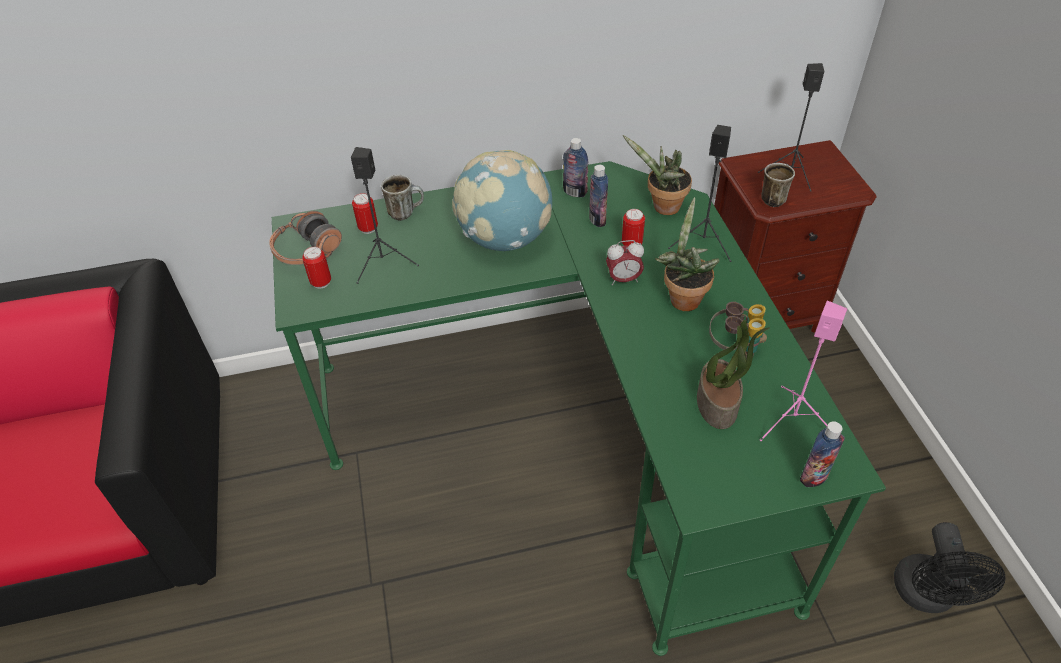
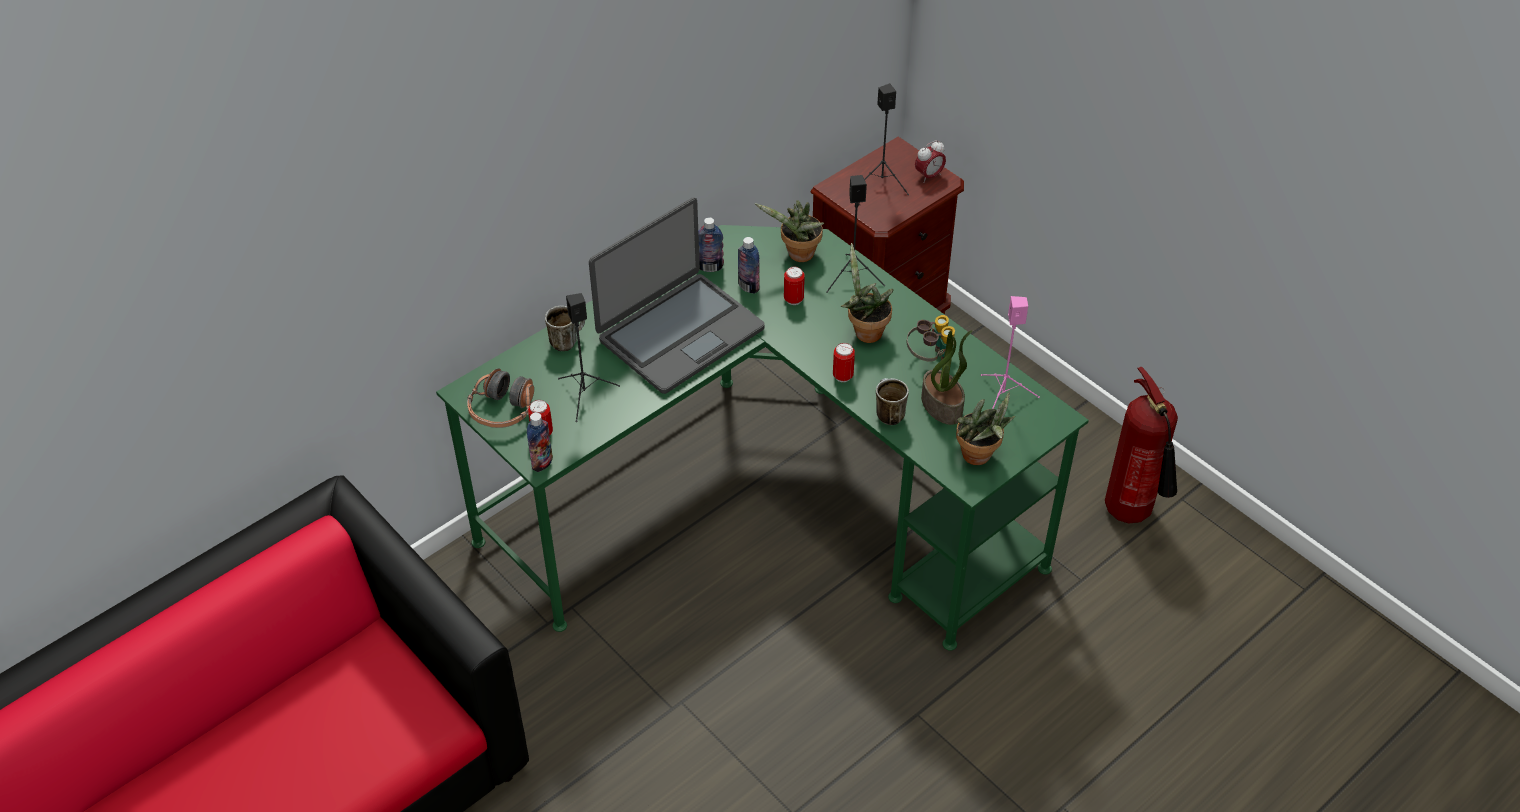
camera: 30 degrees left, 0 degrees up
can [352,193,378,234] -> can moved to [833,343,855,382]
globe [452,149,552,251] -> laptop [589,197,765,394]
alarm clock [606,240,644,285] -> alarm clock moved to [915,140,946,183]
mug [761,163,795,207] -> mug moved to [876,378,909,425]
bottle [800,421,845,487] -> bottle moved to [527,412,553,472]
black fan [894,522,1005,613] -> fire extinguisher [1105,367,1178,524]
none -> potted plant [956,391,1015,465]

